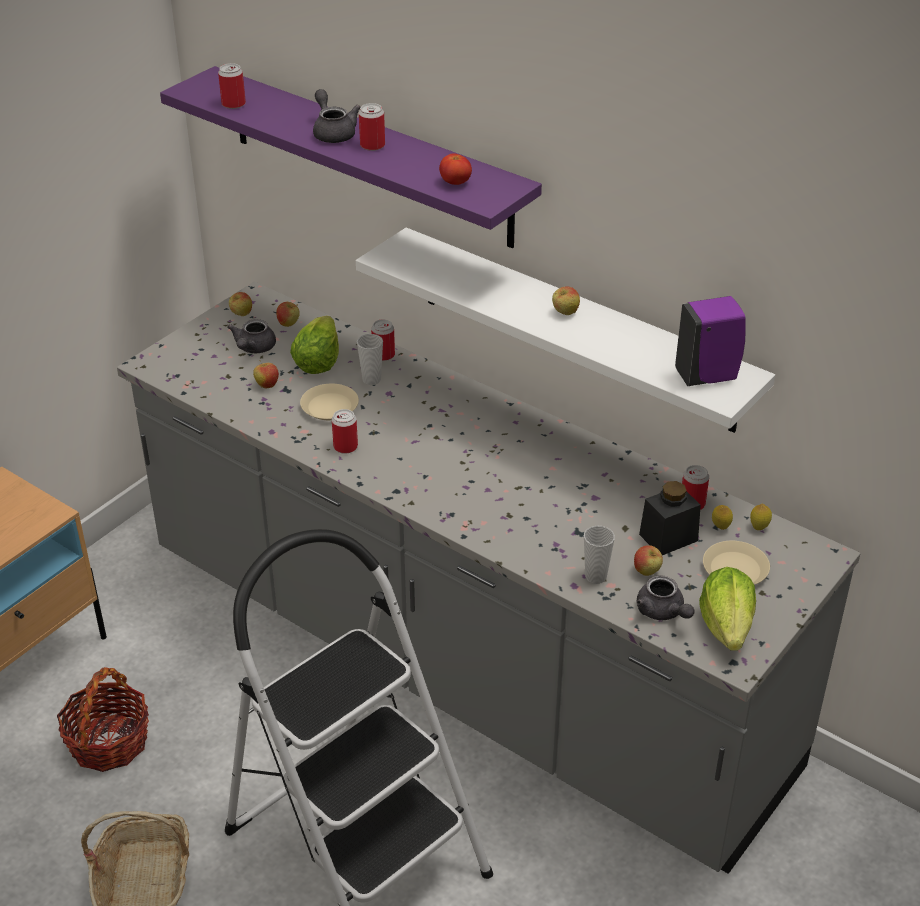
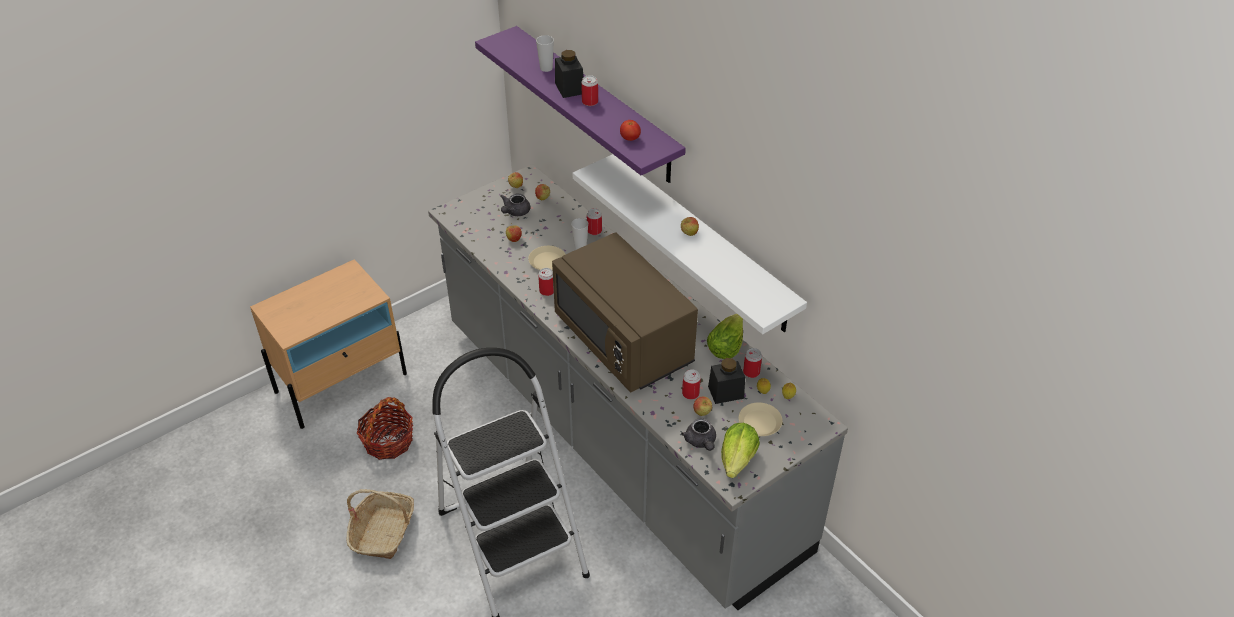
camera: 15 degrees right, 5 degrees up
can [218,63,246,109] -> can moved to [682,369,701,400]
lettuce [290,316,339,374] -> lettuce moved to [707,314,743,359]
grey teapot [313,89,361,143] -> black jar [555,50,583,98]
cup [584,526,615,584] -> cup moved to [536,35,554,72]
purple soap dispenser [675,296,746,386] -> none
none -> brown microwave [552,232,698,393]

